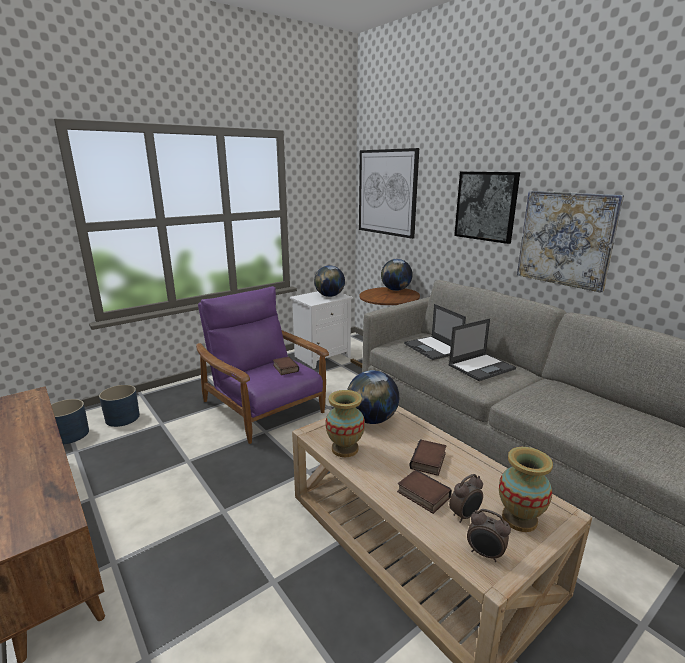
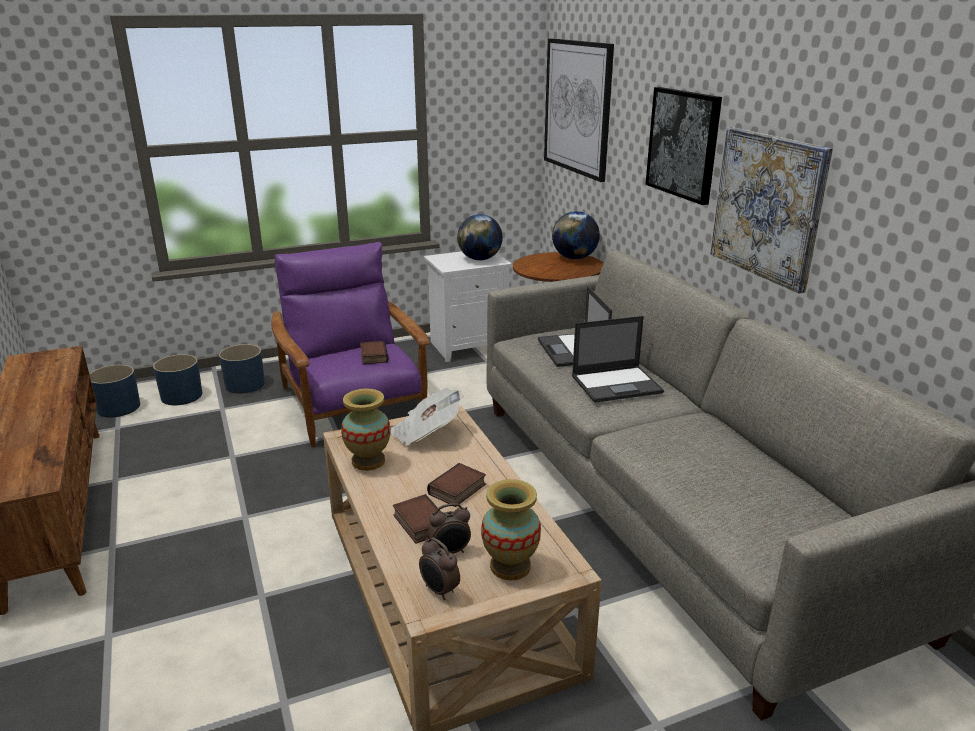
camera: 15 degrees right, 5 degrees up
globe [347,370,399,424] -> newspaper [390,388,464,446]
none -> blue planter [219,344,265,394]

